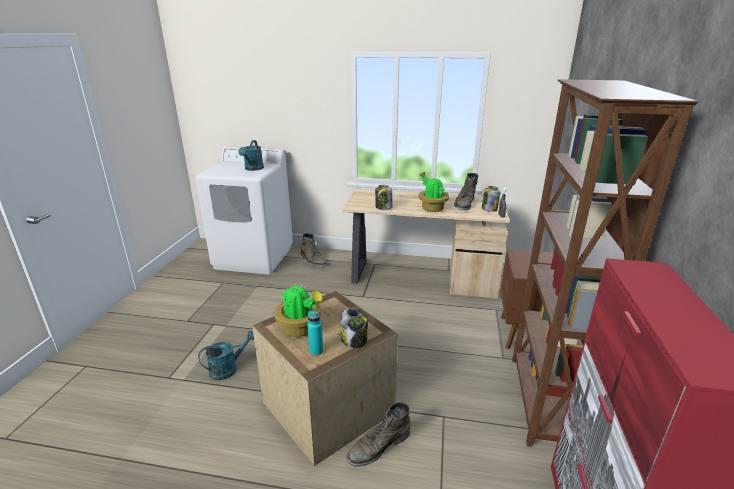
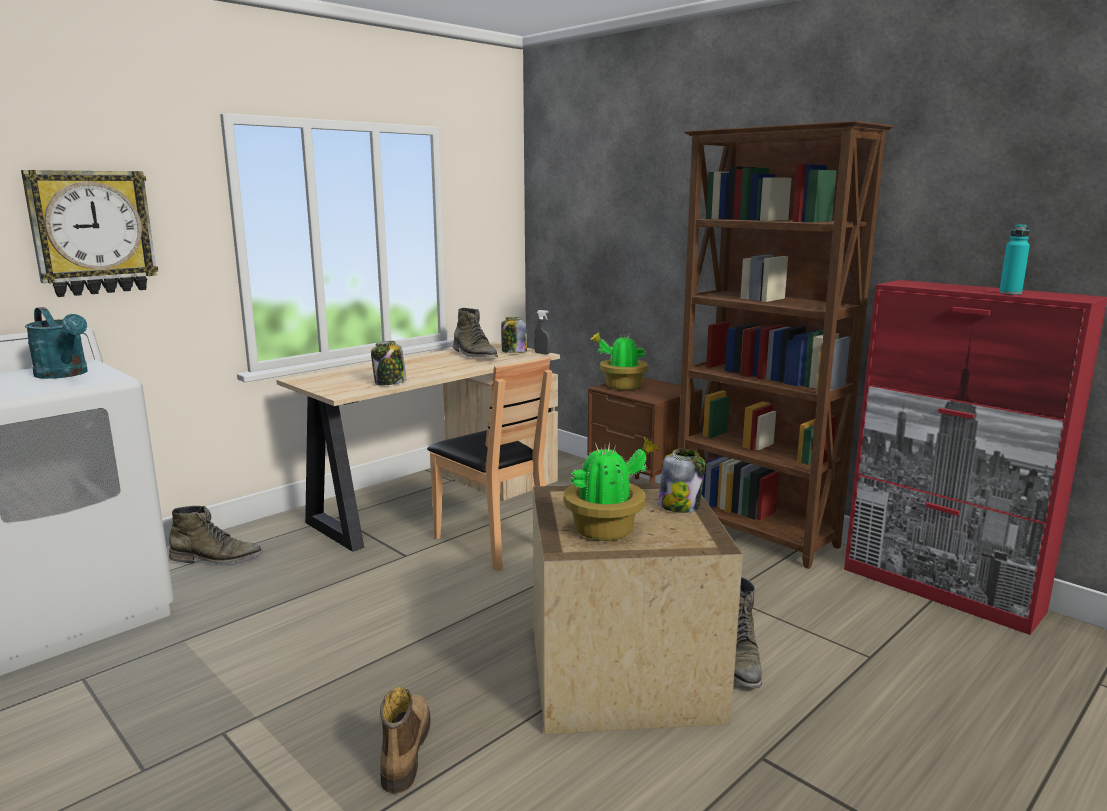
camera: 55 degrees left, 10 degrees down
turquoise watering can [198,331,254,380] -> boot [380,687,431,794]
turquoise bottle [307,311,323,356] -> turquoise bottle moved to [999,224,1030,295]
potted plant [418,172,449,212] -> potted plant moved to [591,332,648,390]
none -> wall clock [21,170,158,297]
none -> brown chair [427,357,552,571]

